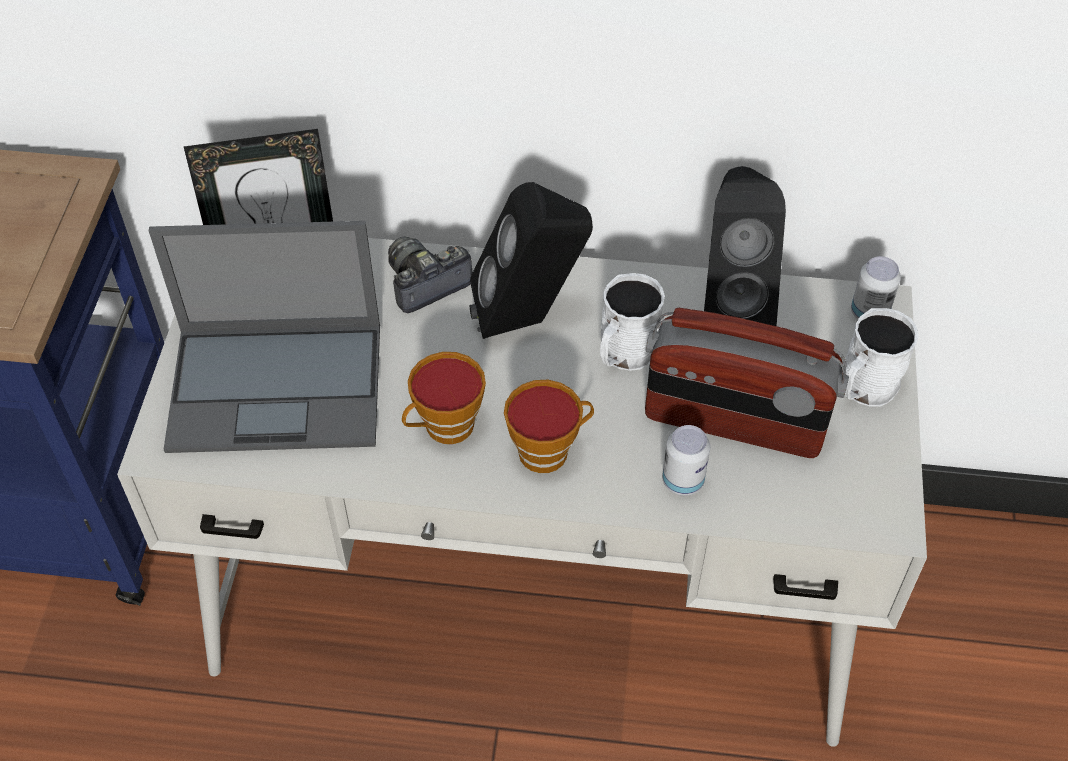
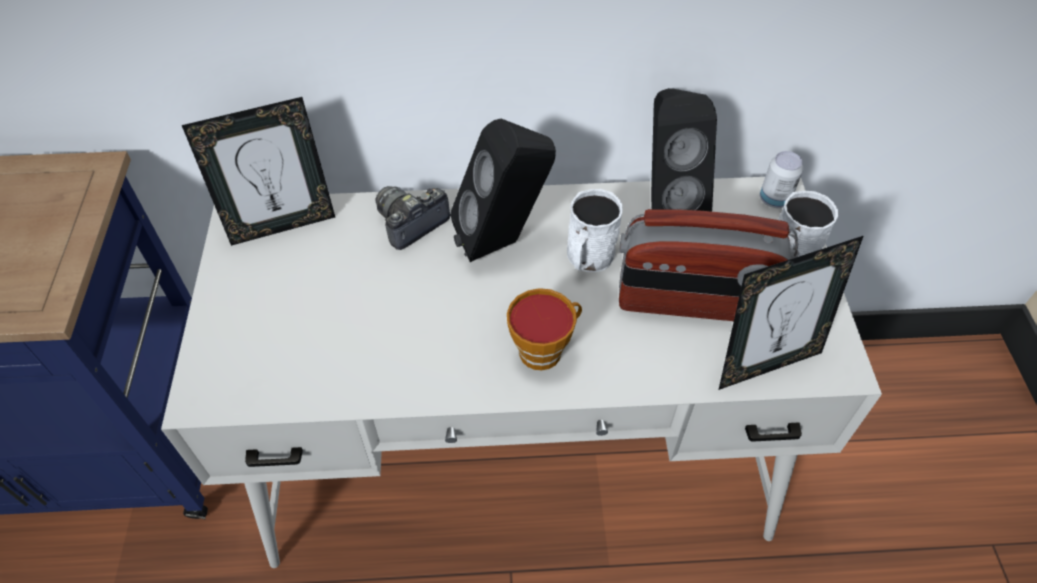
camera: 10 degrees left, 0 degrees up
laptop [149,221,380,453] -> none
cup [402,352,486,444] -> none
can [662,425,710,496] -> none
none -> picture frame [719,236,863,390]

